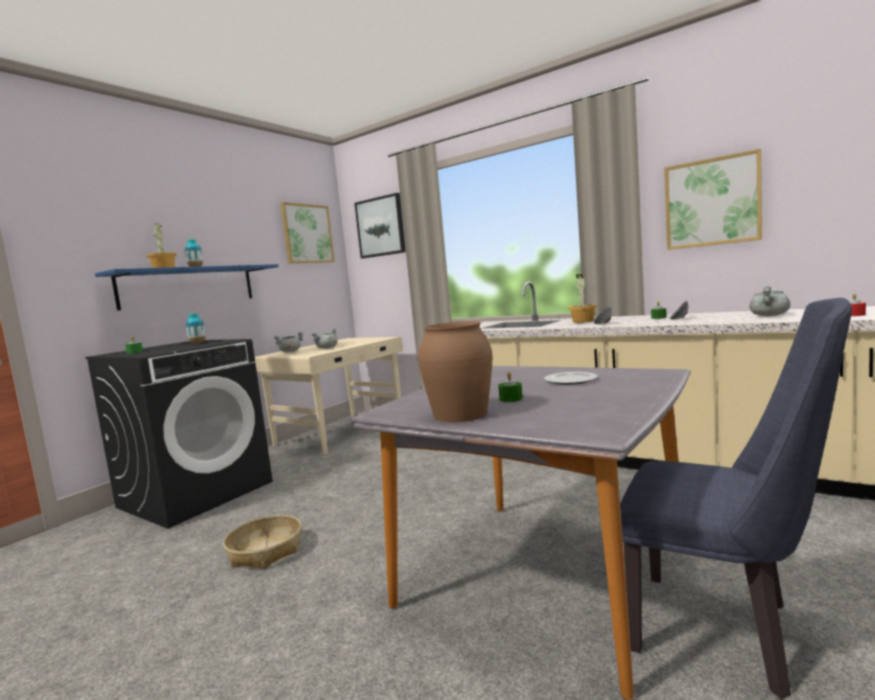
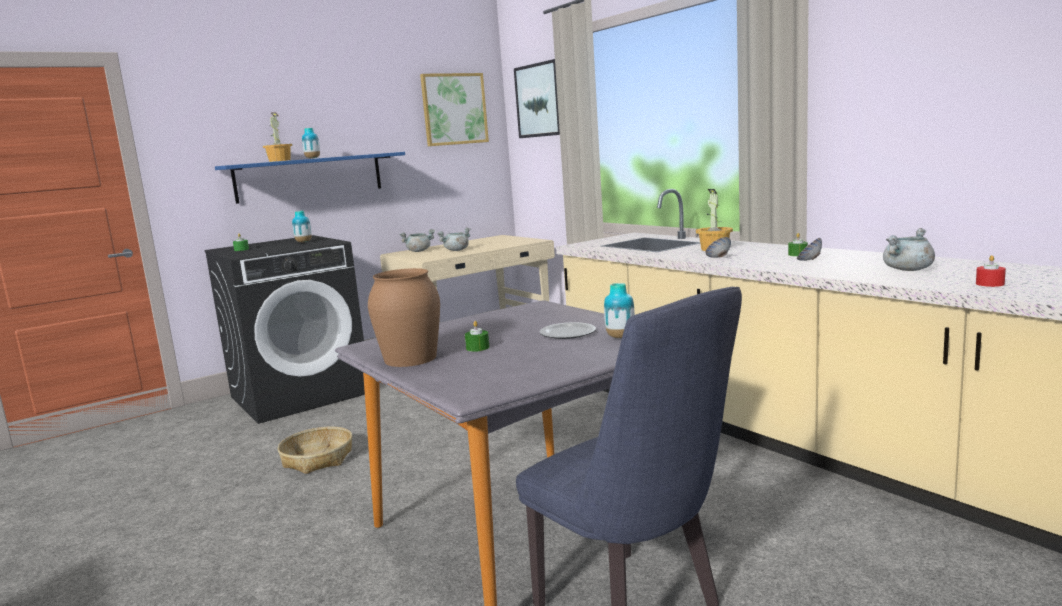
camera: 20 degrees right, 5 degrees up
picture [664,149,762,250] -> none
none -> vase [604,283,635,338]

